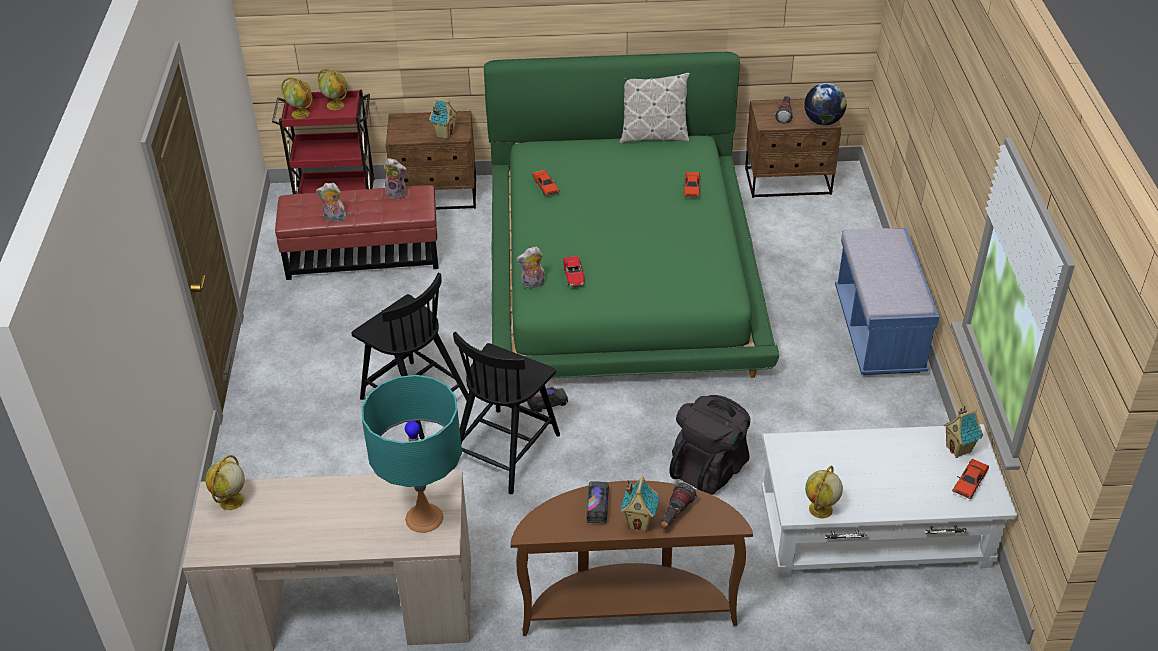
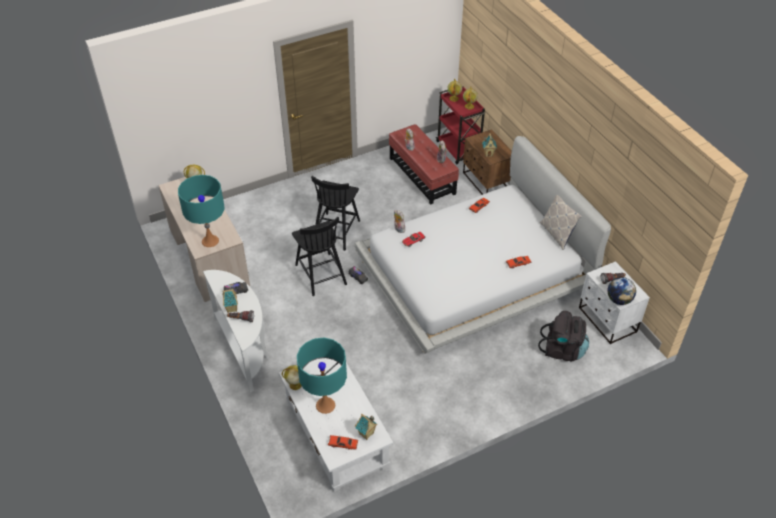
camera: 65 degrees right, 5 degrees up
black chair [453,332,560,494] -> black chair turned 120 degrees counterclockwise [292,217,347,296]
green bed [484,52,779,378] -> white bed [355,136,611,354]
brown console table [511,480,753,636] -> white console table [203,270,269,392]
black backpack [669,395,750,495] -> black backpack moved to [538,311,589,361]
brown nightstand [745,98,842,198] -> white nightstand [579,261,650,344]
blue bench [835,228,939,375] -> none
none -> turquoise table lamp [297,338,347,414]

